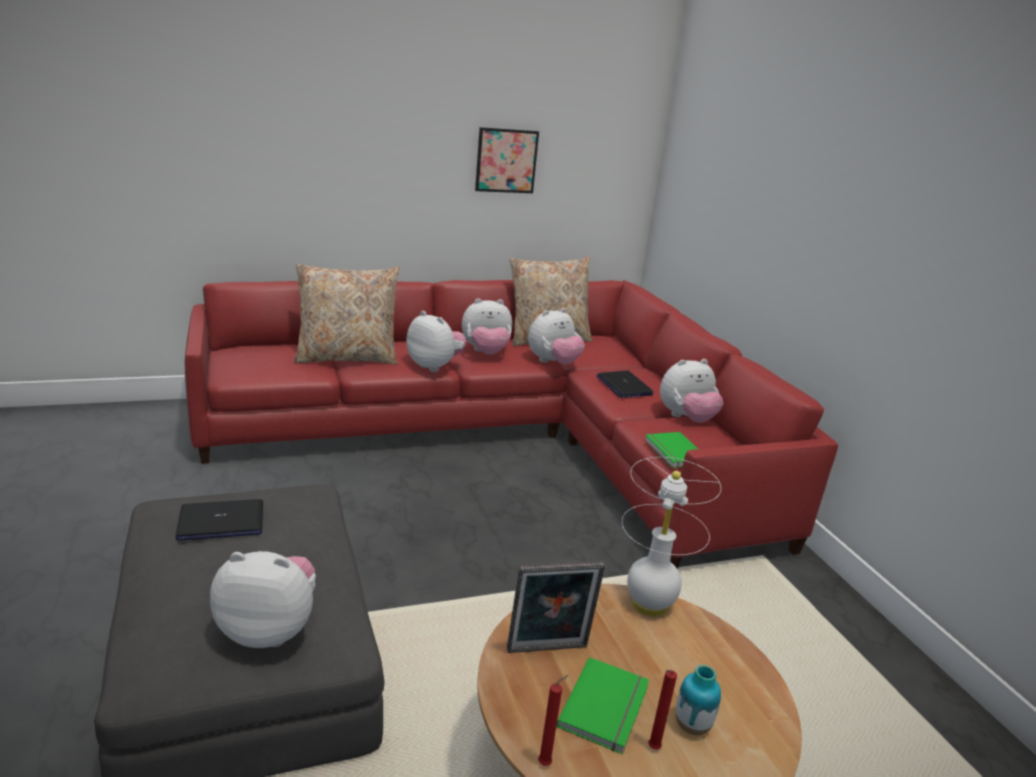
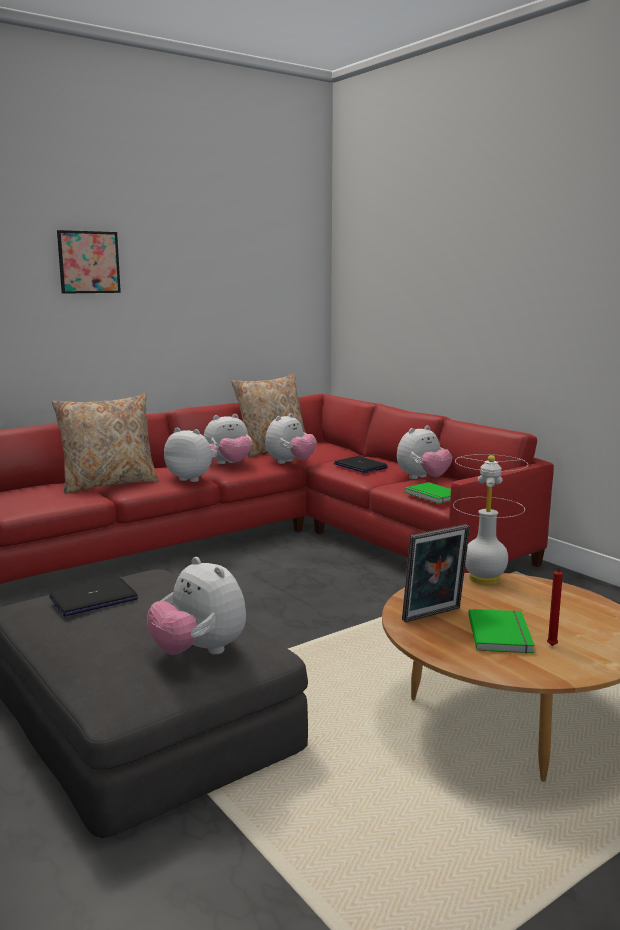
camera: 15 degrees left, 10 degrees down
plush toy [210,551,316,648] -> plush toy turned 120 degrees counterclockwise [147,557,246,655]
picture [475,127,539,193] -> picture moved to [57,230,121,294]
red candle [538,675,568,766] -> none
vase [675,665,721,735] -> none

